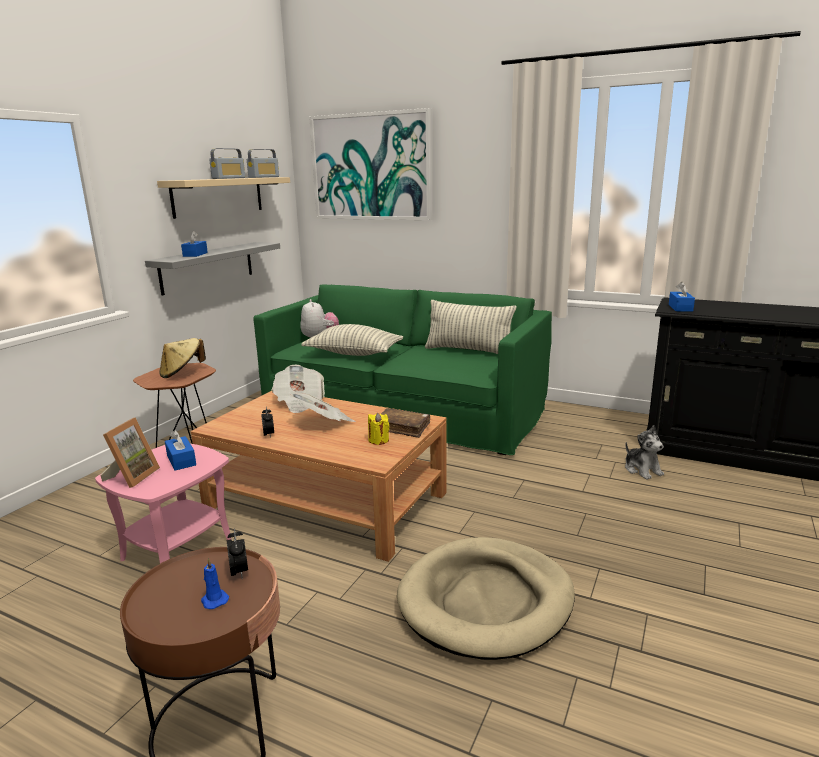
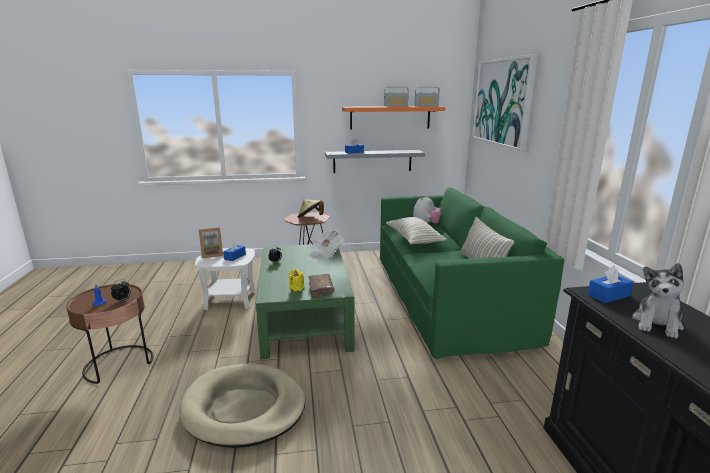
camera: 55 degrees right, 0 degrees up
pink side table [95,444,231,563] -> white side table [195,248,255,310]
beige shelf [157,177,290,219] -> orange shelf [342,106,445,129]
brown coffee table [191,391,447,562] -> green coffee table [256,244,355,359]
newspaper [290,393,356,422] -> none
plush toy [625,425,664,480] -> plush toy moved to [632,263,684,339]

